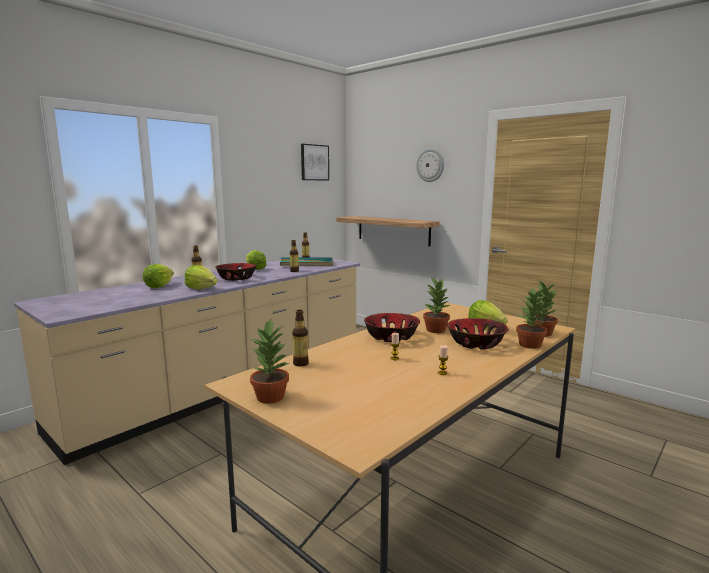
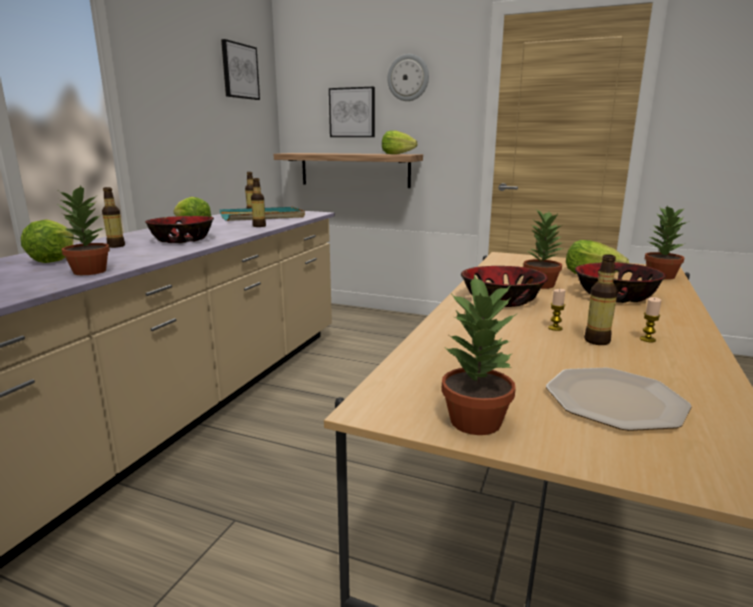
camera: 20 degrees left, 5 degrees up
lettuce [185,265,218,290] -> lettuce moved to [382,130,417,154]
bottle [292,310,309,366] -> bottle moved to [584,254,618,345]
potted plant [516,287,547,349] -> potted plant moved to [56,186,110,275]
none -> picture [329,87,375,137]
none -> plate [546,367,692,431]

